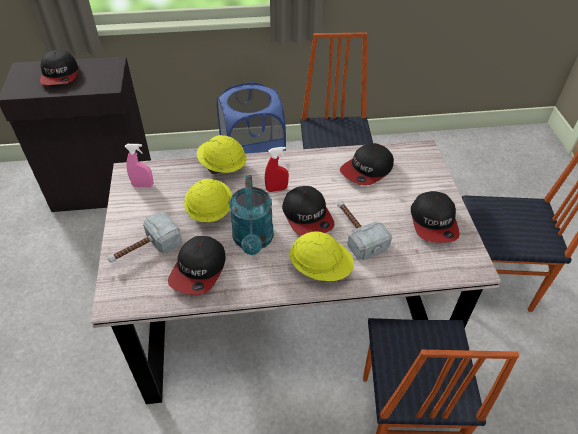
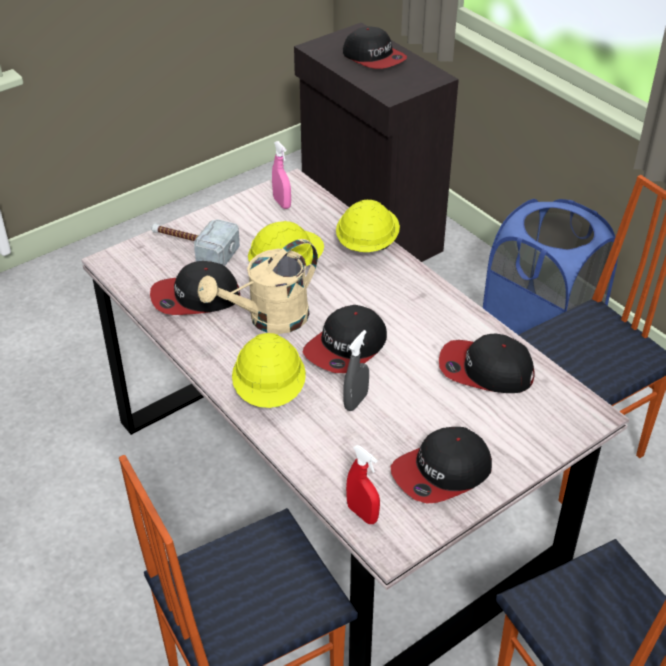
camera: 60 degrees right, 5 degrees down
cap [40,50,78,85] -> cap turned 90 degrees counterclockwise [343,26,407,69]
turquoise watering can [229,175,274,255] -> beige watering can [198,239,318,334]
red spray bottle [265,147,289,192] -> red spray bottle moved to [346,445,380,524]
hammer [337,201,392,260] -> grey spray bottle [344,330,369,411]

